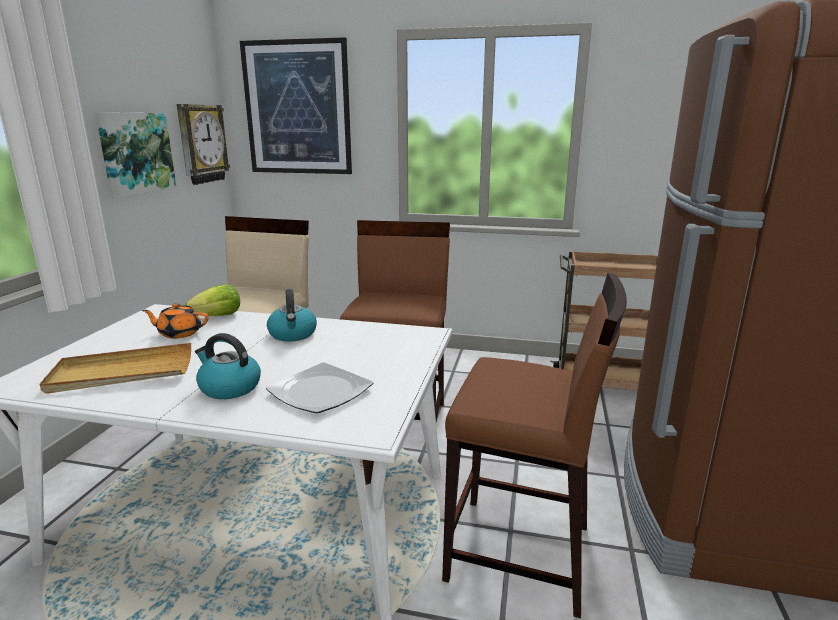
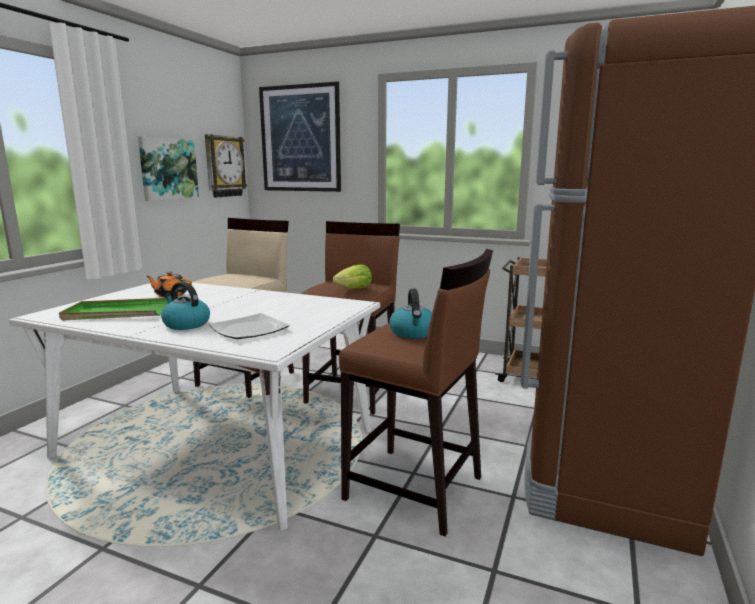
camera: 10 degrees right, 5 degrees down
beige tray [39,343,191,394] -> green tray [59,298,168,321]
lettuce [185,284,240,316] -> lettuce moved to [333,264,372,289]
kettle [267,289,317,342] -> kettle moved to [389,289,432,339]

